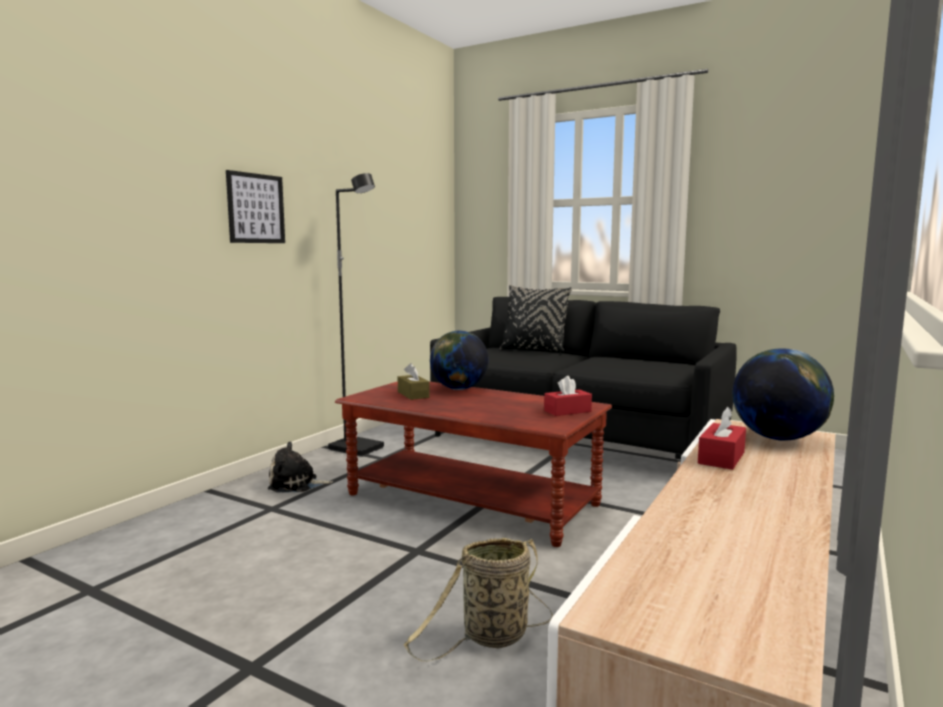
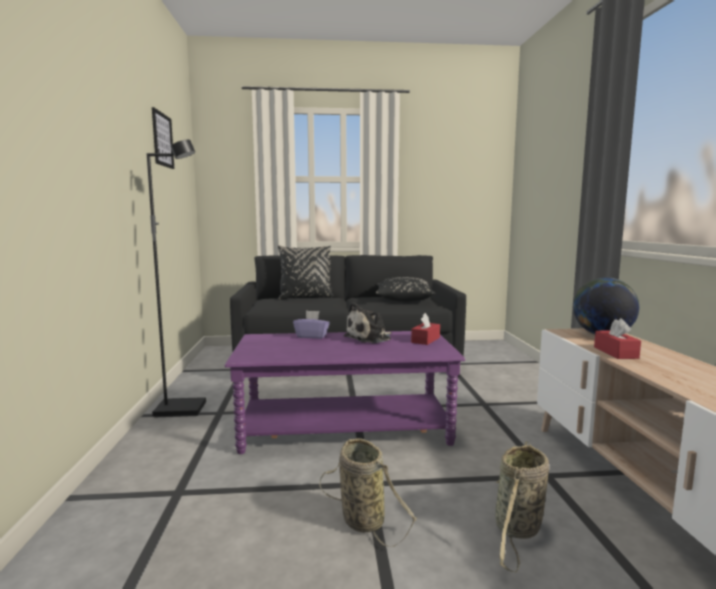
camera: 35 degrees left, 0 degrees up
picture [226,170,285,243] -> picture moved to [152,107,174,169]
plush toy [268,441,333,493] -> plush toy moved to [344,302,392,343]
brown coffee table [335,381,612,547] -> purple coffee table [225,331,465,454]
brown tissue box [398,363,430,400] -> none
globe [430,330,489,390] -> purple tissue box [293,310,330,339]
none -> basket [320,438,416,547]
none -> black pillow [376,277,435,302]

